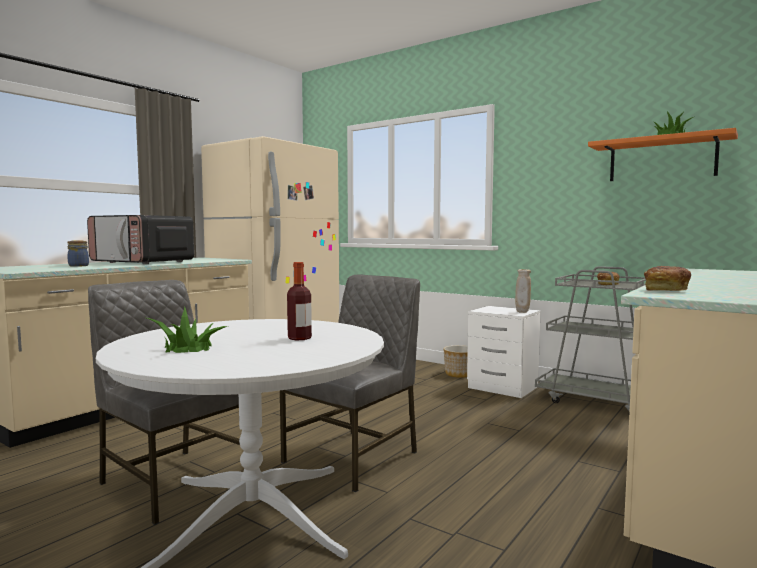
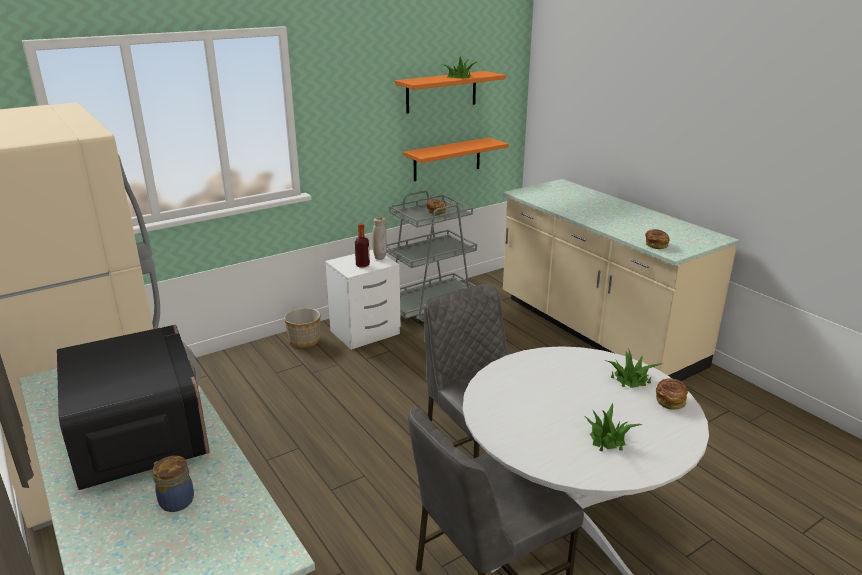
camera: 70 degrees left, 20 degrees up
microwave [87,215,194,264] -> microwave turned 75 degrees counterclockwise [57,325,210,490]
bottle [287,262,312,340] -> bottle moved to [355,223,370,268]
none -> orange shelf [403,137,509,181]
none -> potted plant [604,348,663,388]
none -> bread [656,378,688,410]

